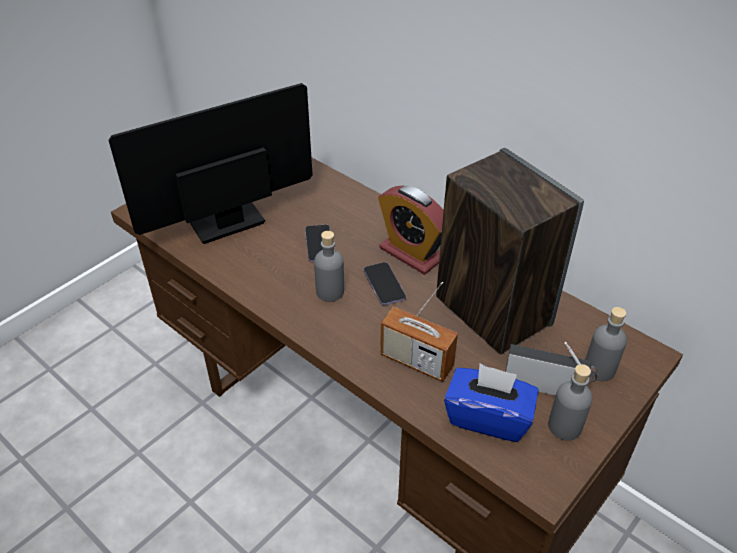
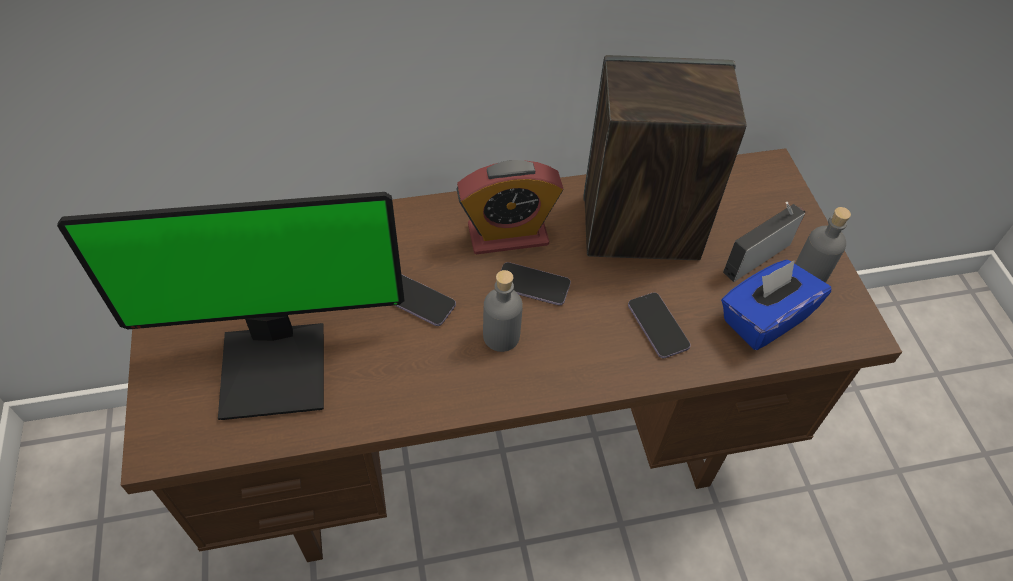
camera: 55 degrees left, 10 degrees up
monitor [108,83,313,244] -> monitor turned 105 degrees counterclockwise [57,192,404,420]
radio [380,282,458,382] -> phone [628,292,691,358]
grey bottle [585,307,627,381] -> none

